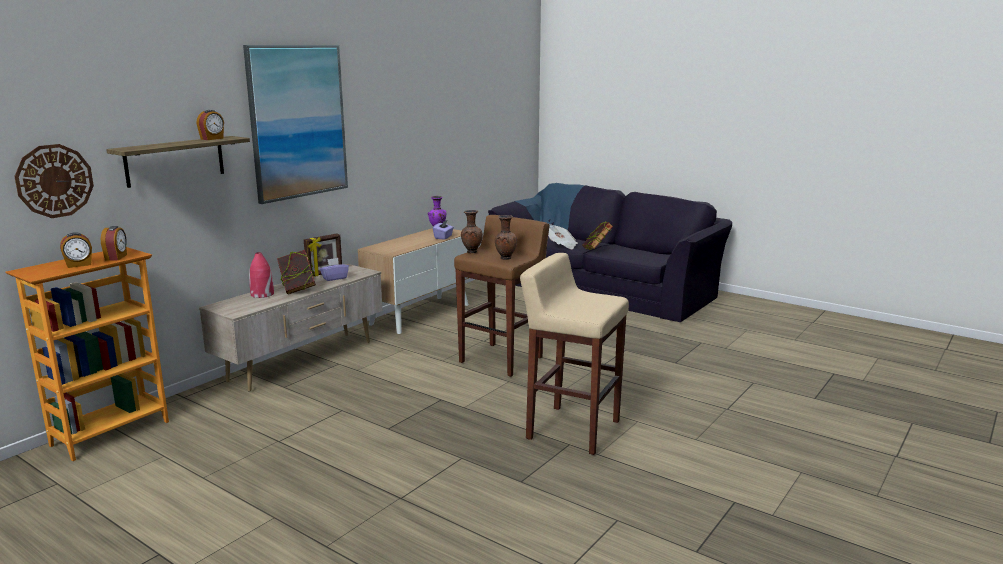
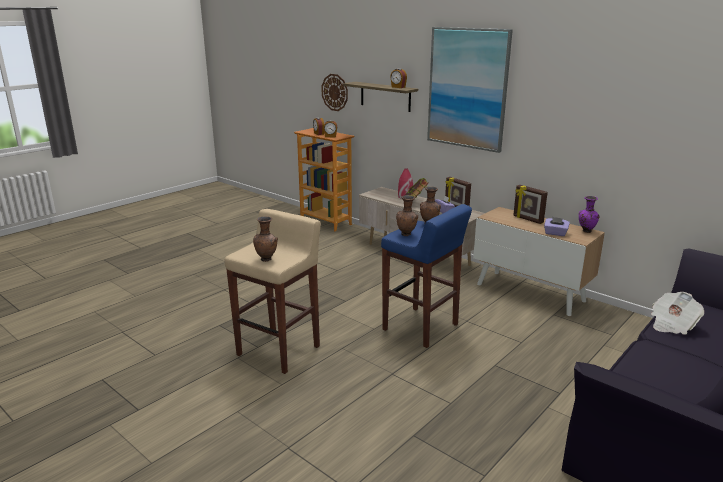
camera: 95 degrees right, 5 degrees up
brown stool [454,215,550,377] -> blue stool [381,204,472,348]
book [582,222,613,250] -> none
none -> brown vase [253,216,278,262]
none -> picture frame [513,185,548,224]

